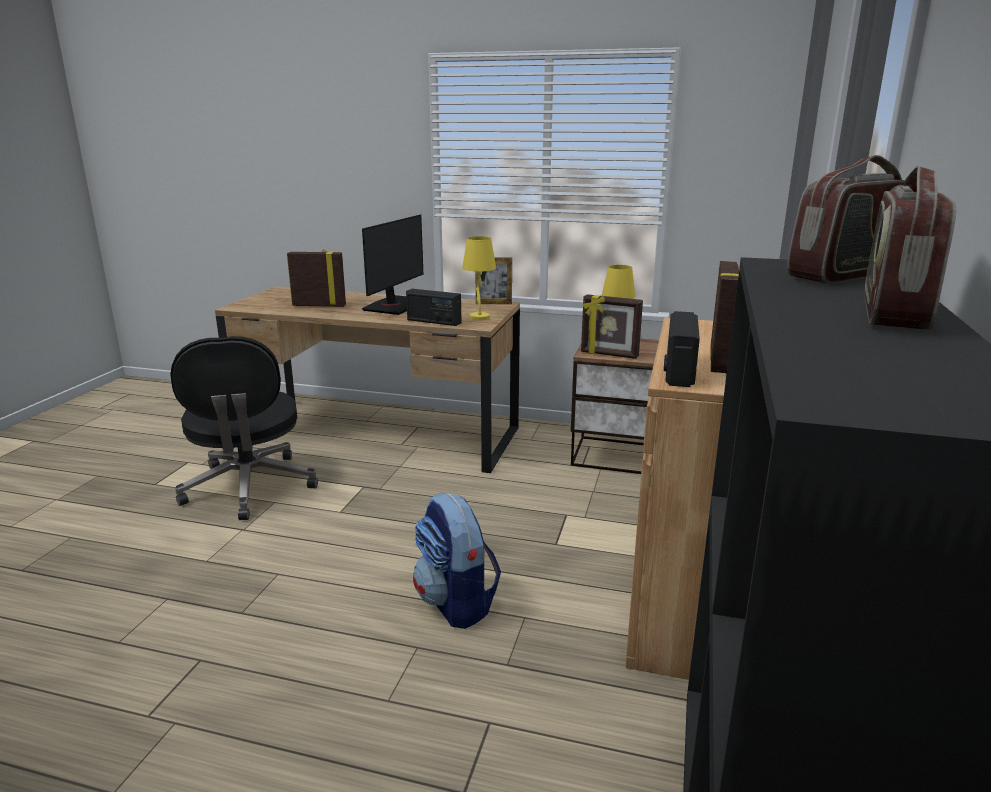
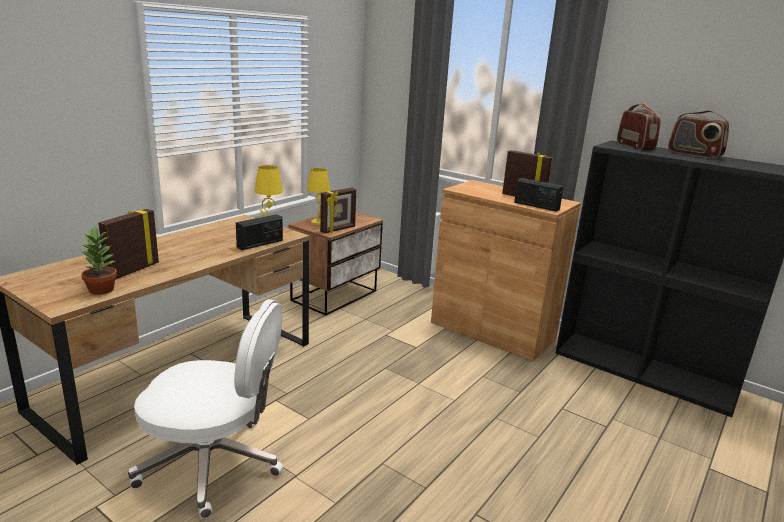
camera: 70 degrees left, 0 degrees up
black office chair [170,336,318,520] -> white office chair [128,299,284,518]
monitor [361,215,423,315] -> none
backpack [413,493,501,629] -> none
picture frame [476,257,512,304] -> none
none -> potted plant [78,226,117,295]

